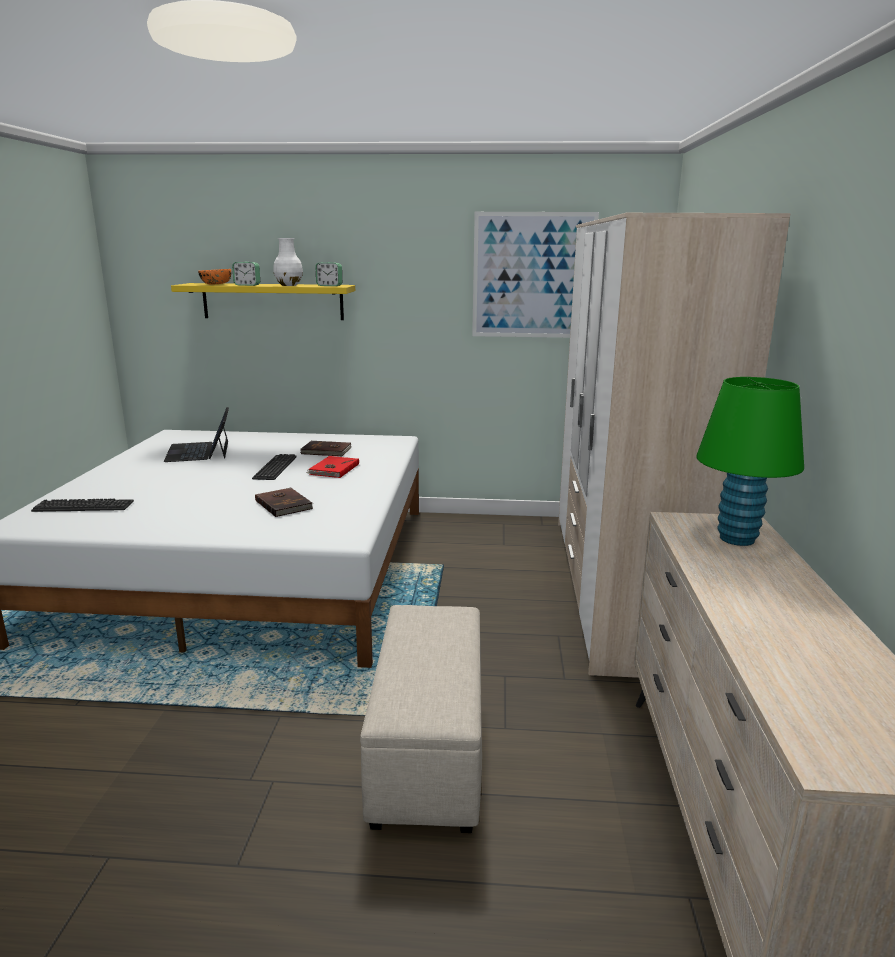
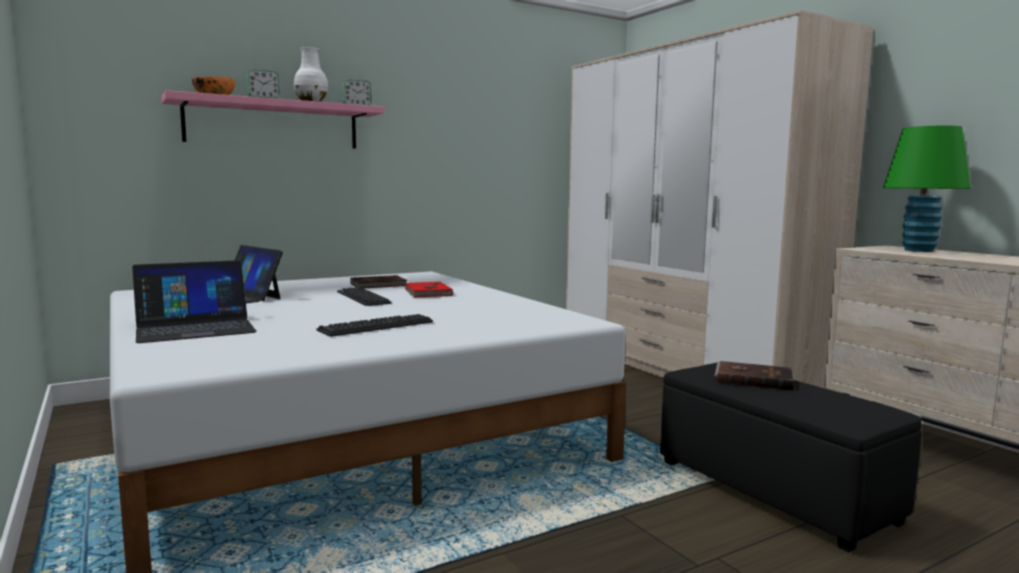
camera: 35 degrees left, 10 degrees down
keyboard [31,499,134,512] -> keyboard moved to [316,314,433,337]
yellow shelf [171,283,355,320] -> pink shelf [161,90,385,148]
brown book [255,488,313,517] -> brown book moved to [715,361,794,390]
beige ottoman [360,605,482,833] -> black ottoman [660,362,922,552]
picture [472,212,599,338] -> none
none -> laptop [132,260,257,343]

